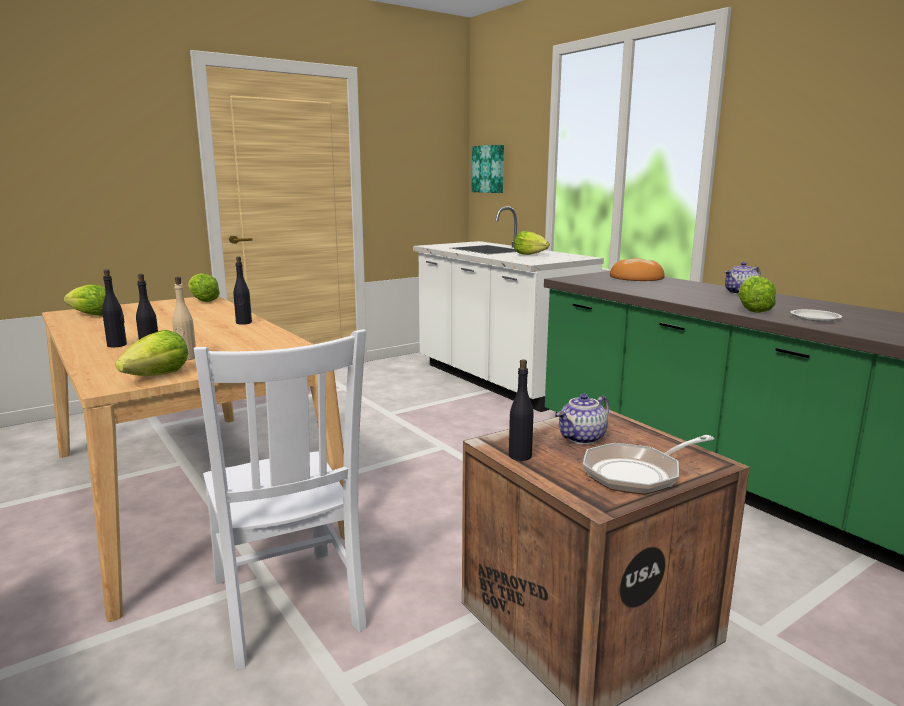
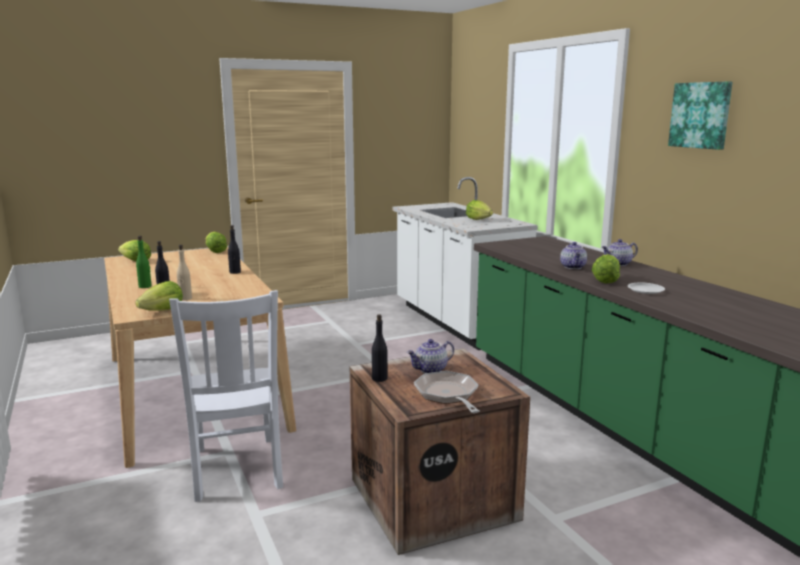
camera: 10 degrees right, 0 degrees up
black bottle [102,269,127,347] -> green bottle [136,236,152,288]
picture [472,145,504,193] -> picture moved to [668,82,732,150]
frying pan [583,435,714,495] -> frying pan turned 90 degrees clockwise [414,371,480,413]
bread [610,258,665,281] -> none
none -> teapot [560,242,587,269]

